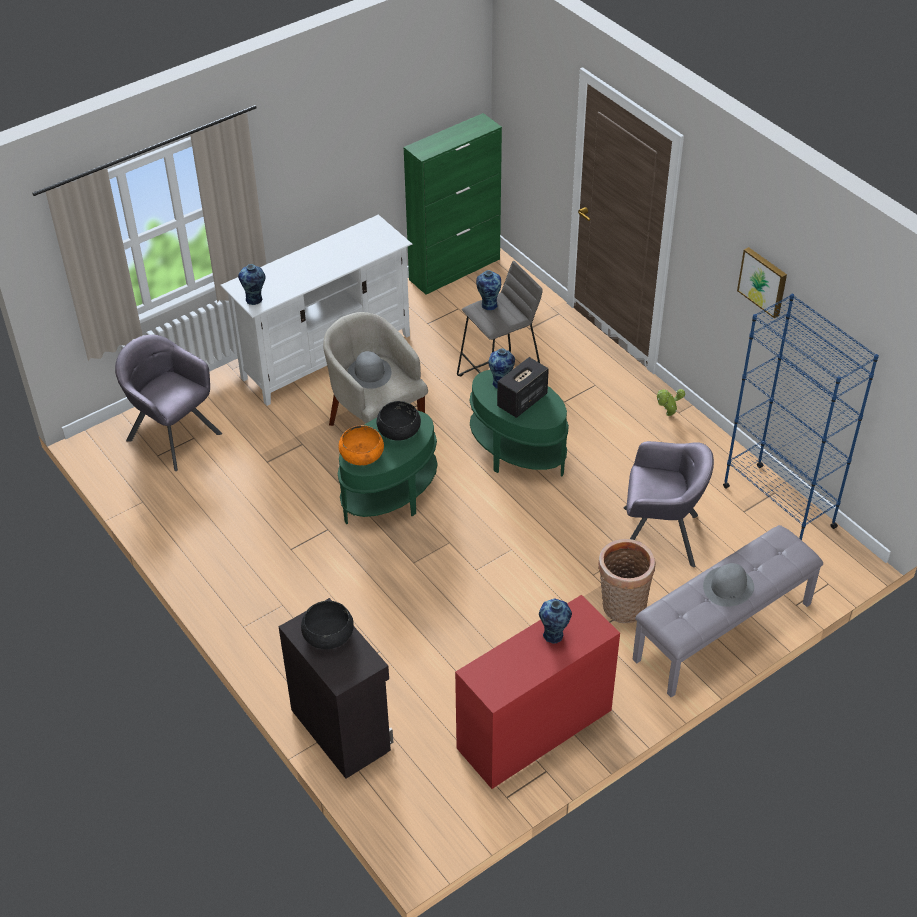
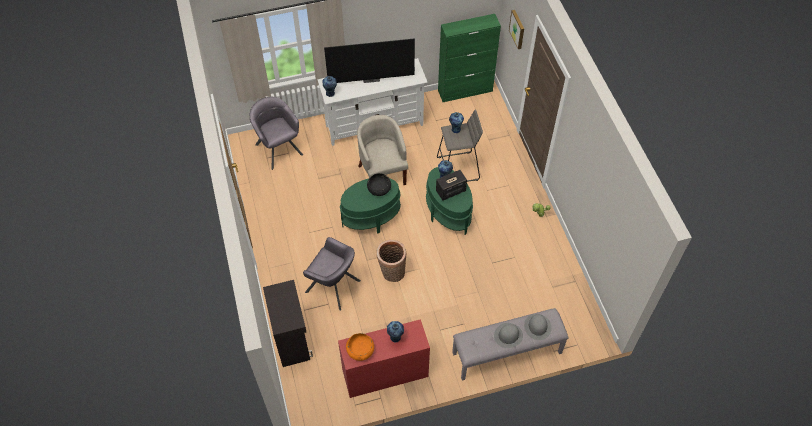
camera: 20 degrees right, 10 degrees up
black bowl [301,601,354,649] -> none
orange bowl [339,425,384,466] -> orange bowl moved to [346,333,374,361]
grey hat [348,351,392,389] -> grey hat moved to [524,314,552,340]
basket [598,539,656,623] -> basket moved to [377,240,407,282]
grey armchair [624,441,714,567] -> grey armchair moved to [303,237,361,311]
blue bookcase [723,294,879,540] -> none
picture [737,247,787,318] -> picture moved to [509,10,524,49]
none -> television [324,38,415,83]

